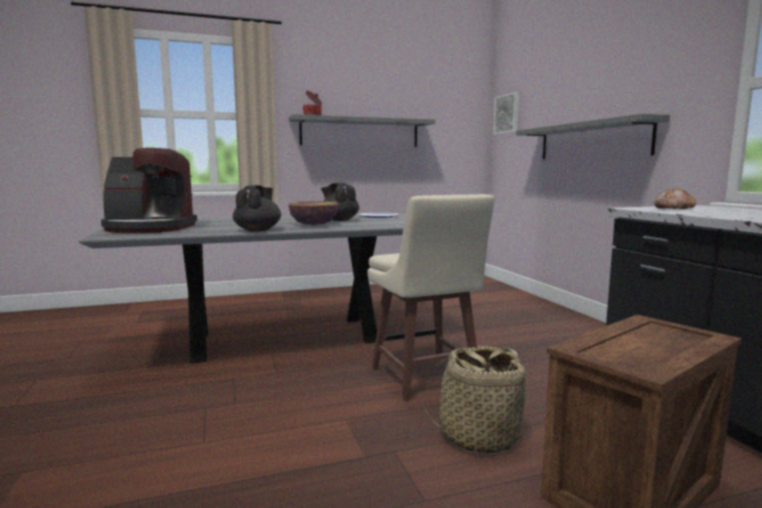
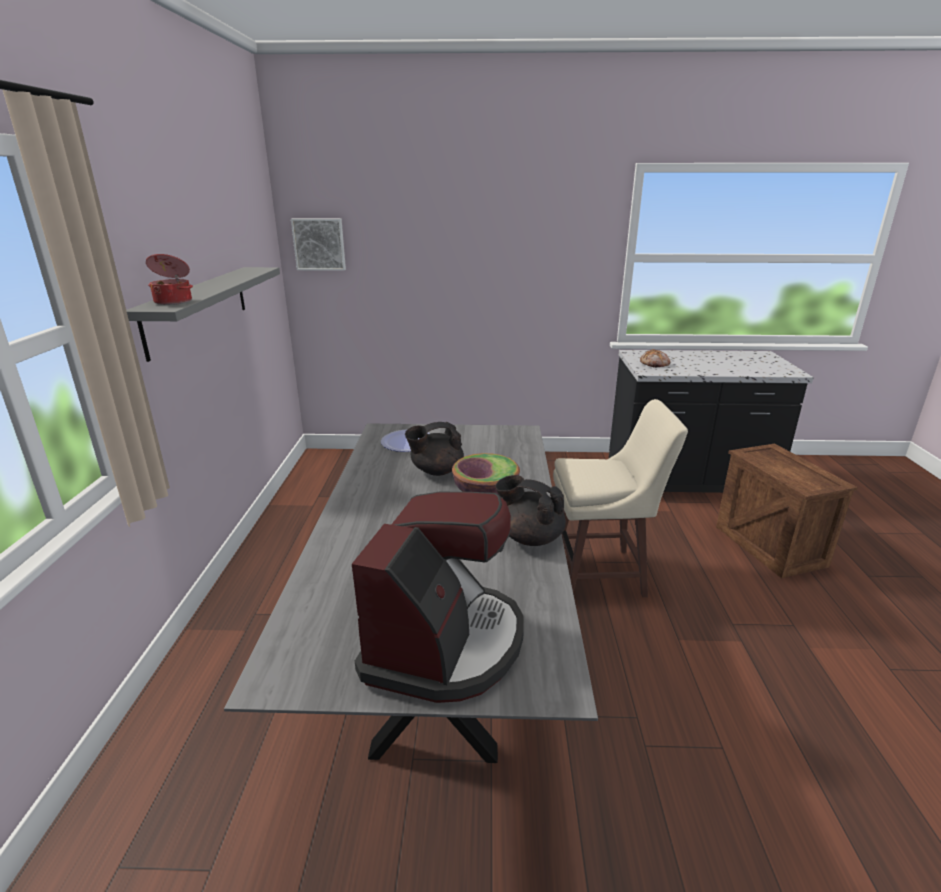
camera: 70 degrees left, 15 degrees up
basket [422,346,534,454] -> none
grey shelf [516,114,670,159] -> none

